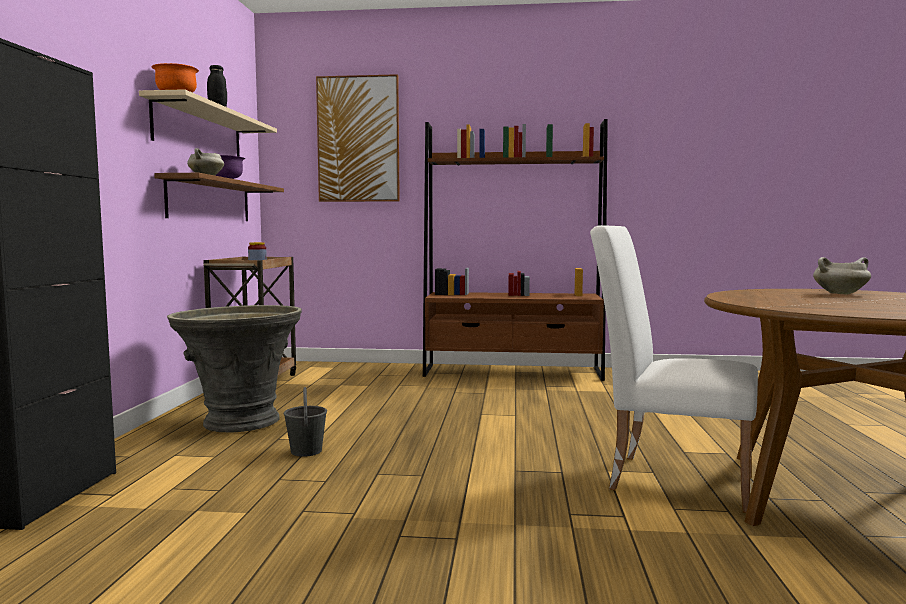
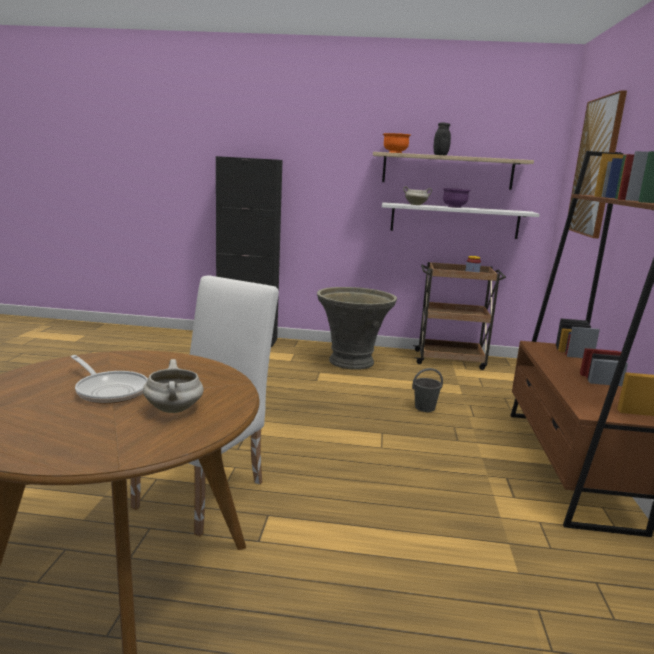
camera: 90 degrees right, 10 degrees up
brown shelf [154,173,284,221] -> white shelf [382,202,539,239]
grey bucket [284,387,327,457] -> grey bucket moved to [412,368,443,412]
none -> frying pan [70,355,148,404]

